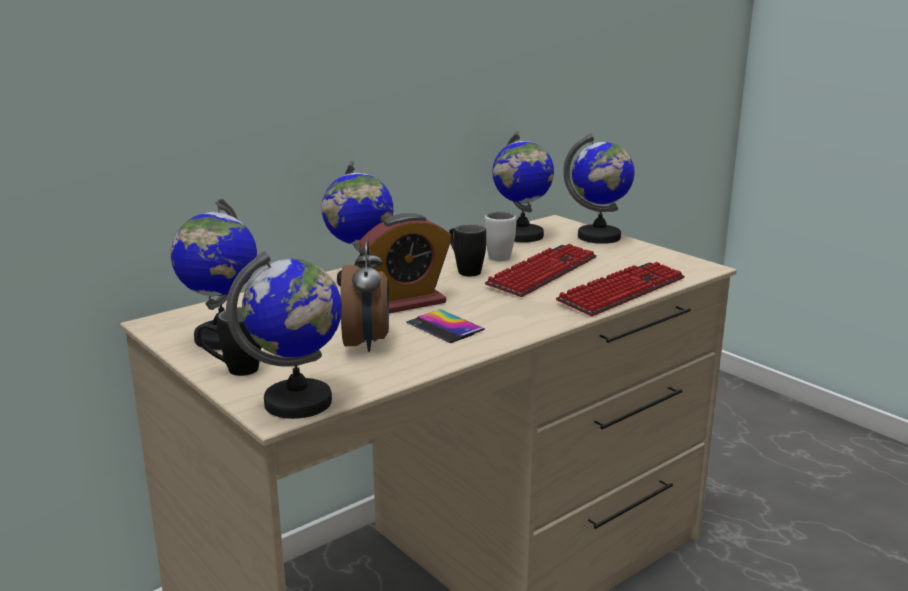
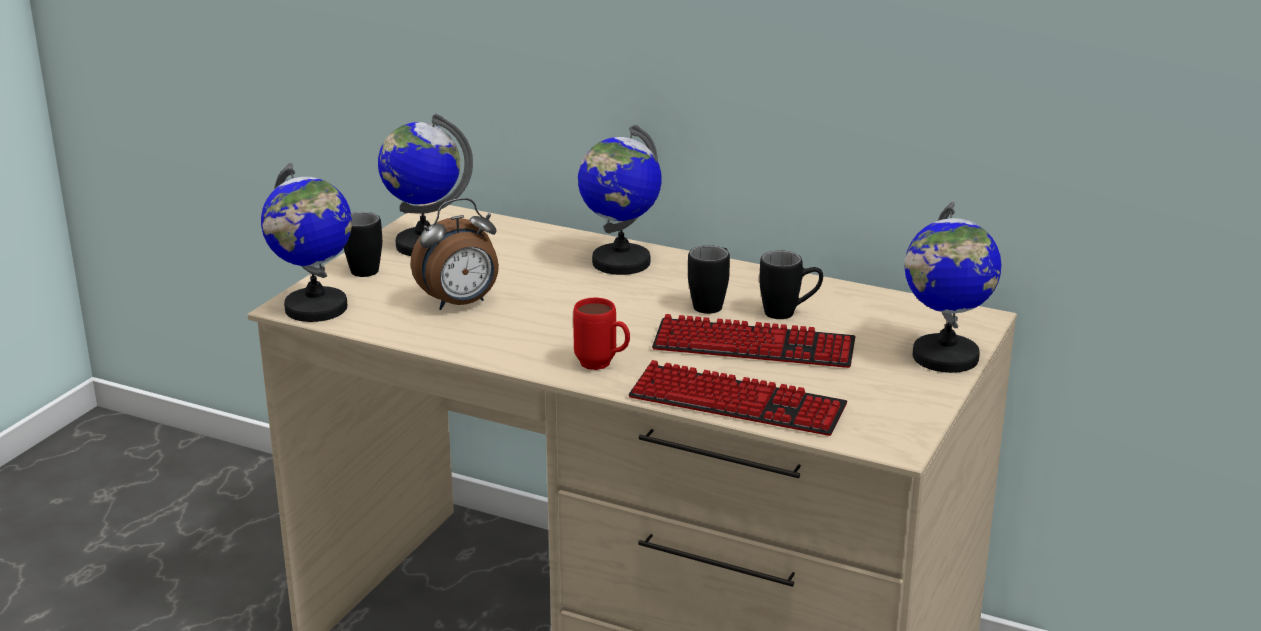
camera: 65 degrees right, 5 degrees up
alarm clock [358,213,452,313] -> none
phone [406,309,485,343] -> none
white mug [485,212,517,262] -> black mug [759,250,823,319]
globe [492,131,554,242] -> none
none -> red mug [573,298,630,370]

